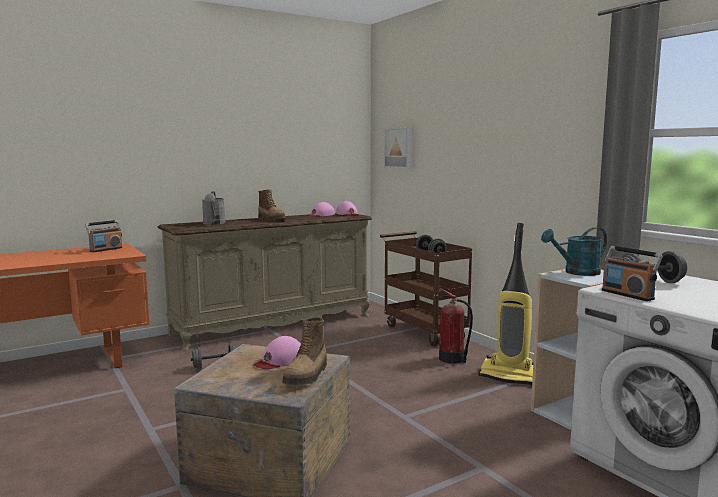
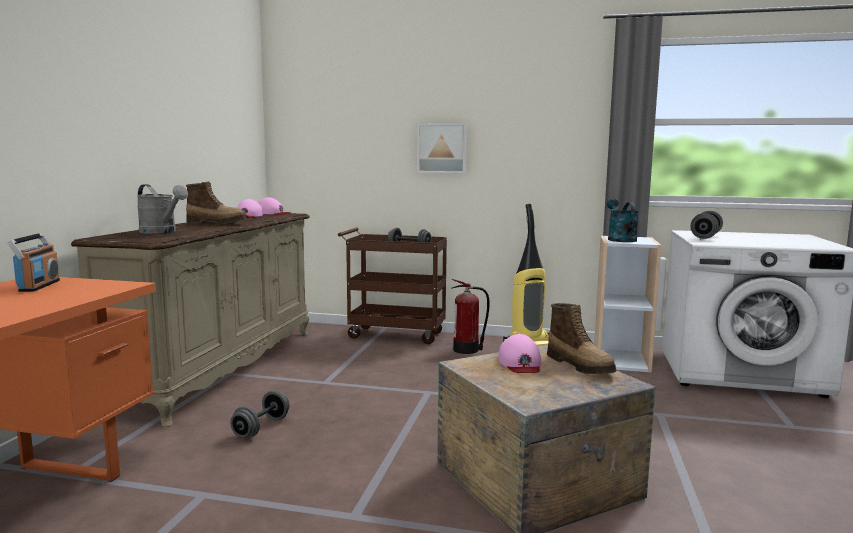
camera: 45 degrees left, 0 degrees up
picture [384,127,412,169] -> picture moved to [417,123,467,173]
turquoise watering can [541,227,607,276] -> turquoise watering can turned 150 degrees clockwise [607,198,639,242]
radio [602,246,663,301] -> none

